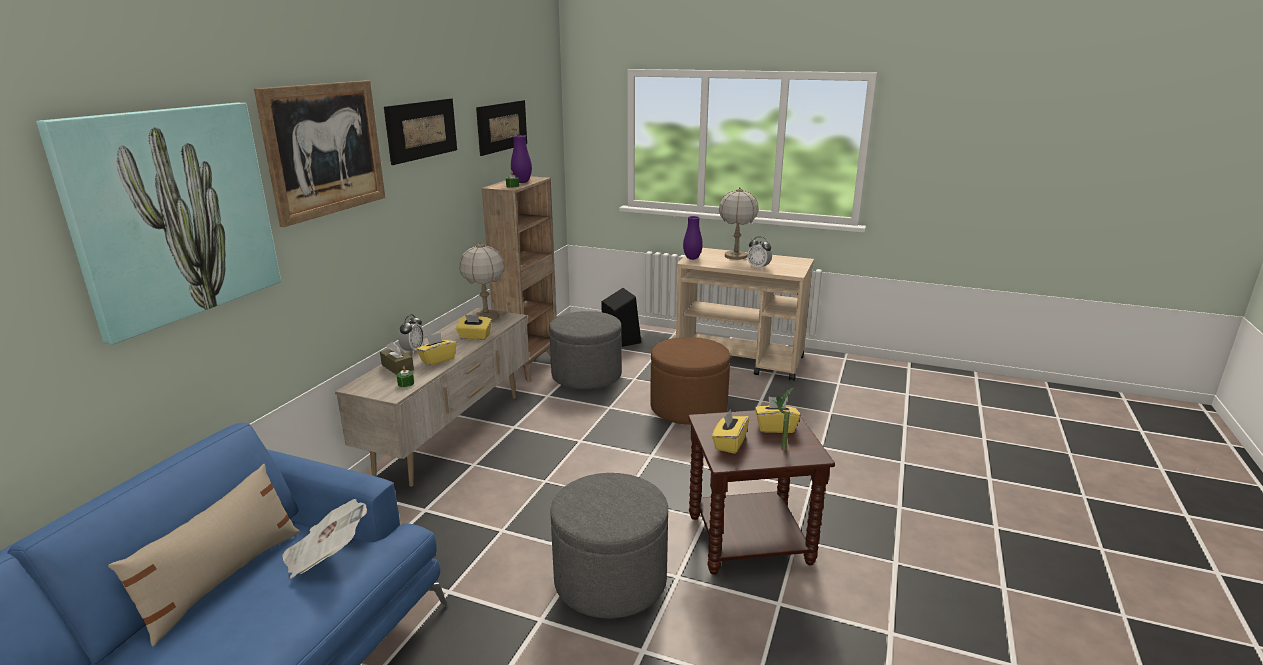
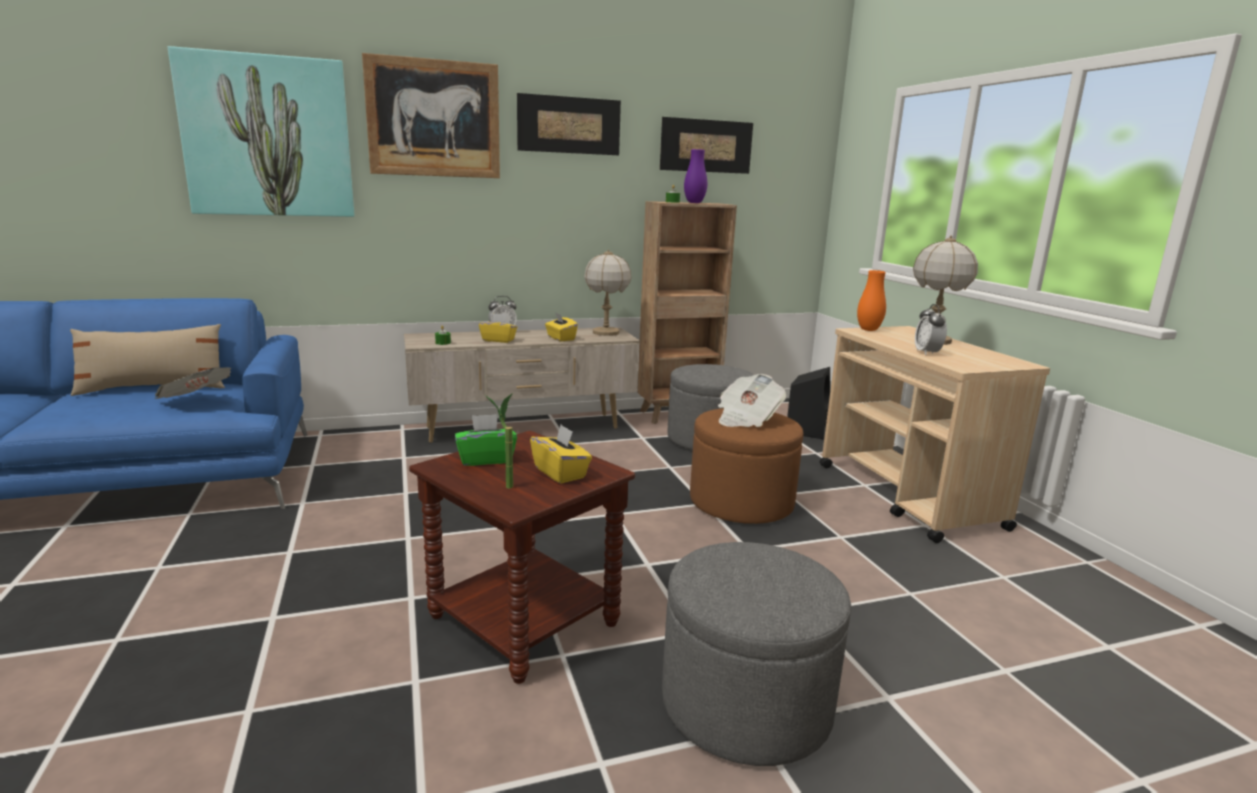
camera: 50 degrees right, 5 degrees down
brown tissue box [380,341,414,375] -> none
grey ottoman [550,473,668,618] -> grey ottoman moved to [662,542,851,766]
purple vase [683,216,703,260] -> orange vase [857,270,886,331]
yellow tissue box [712,409,749,454] -> green tissue box [455,414,517,466]
none -> newspaper [718,374,786,427]

